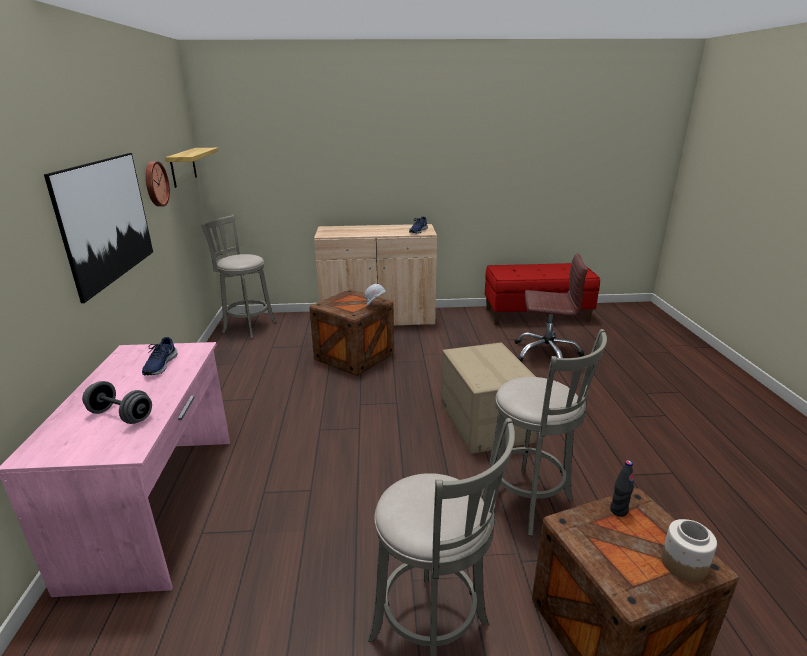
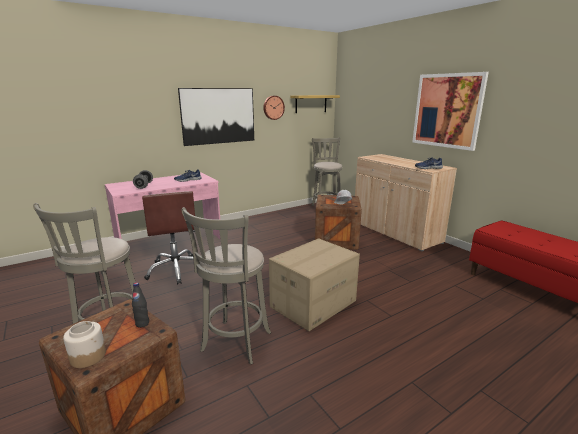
camera: 60 degrees right, 5 degrees down
brown office chair [515,253,588,362] -> brown office chair moved to [142,191,195,285]
none -> picture [412,72,489,151]

